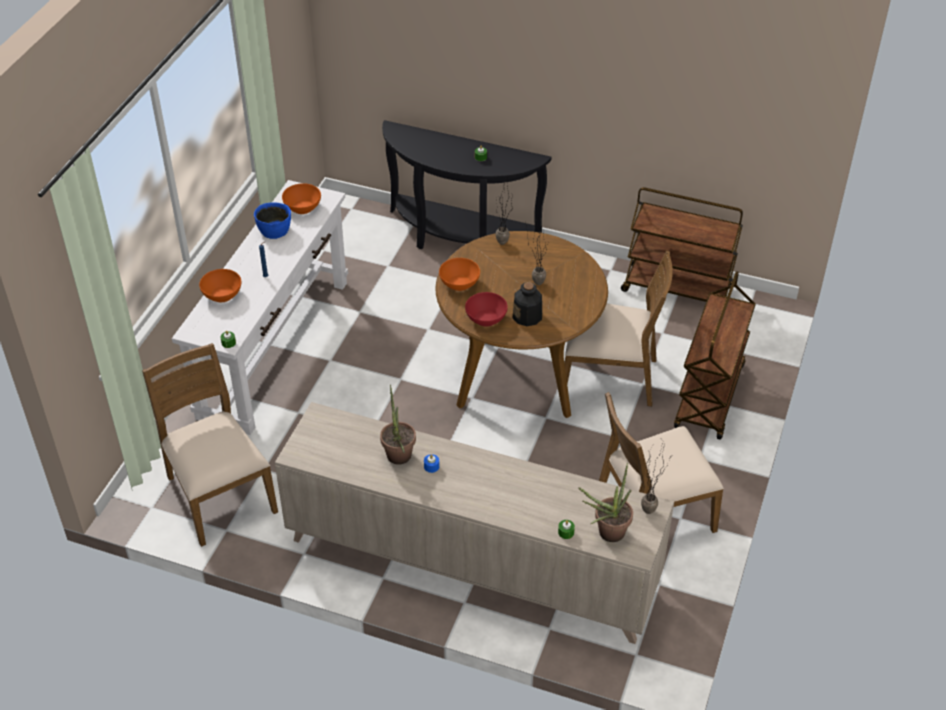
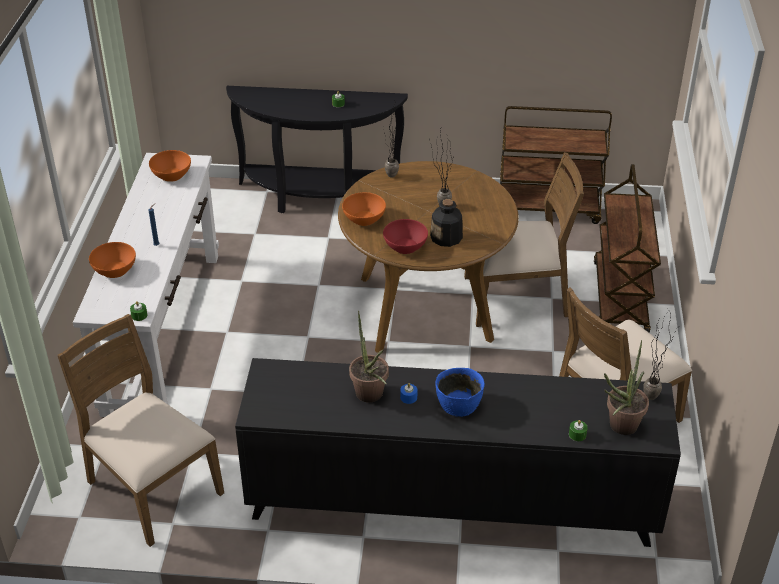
camera: 15 degrees left, 5 degrees down
blue bowl [254,202,291,239] -> blue bowl moved to [435,368,485,417]
beige cabinet [275,402,674,644] -> black cabinet [235,358,681,547]

